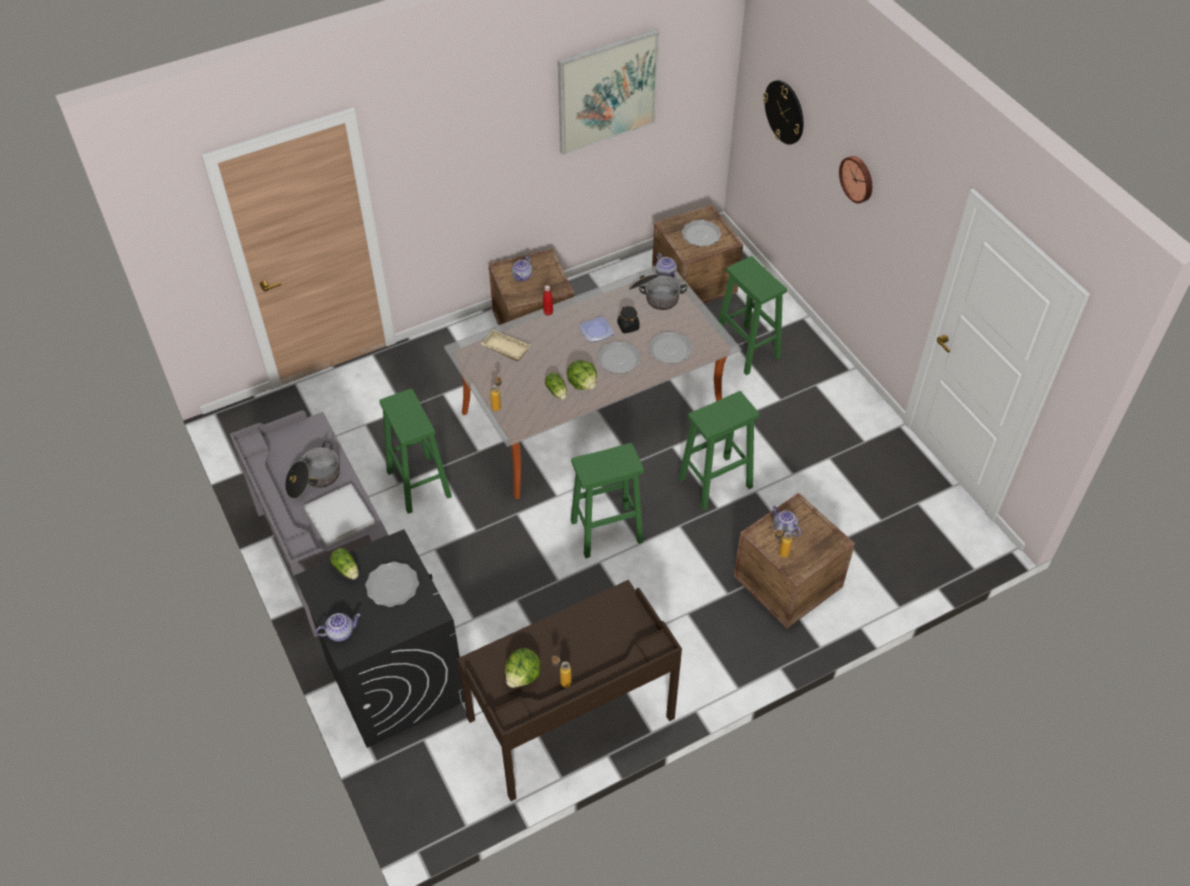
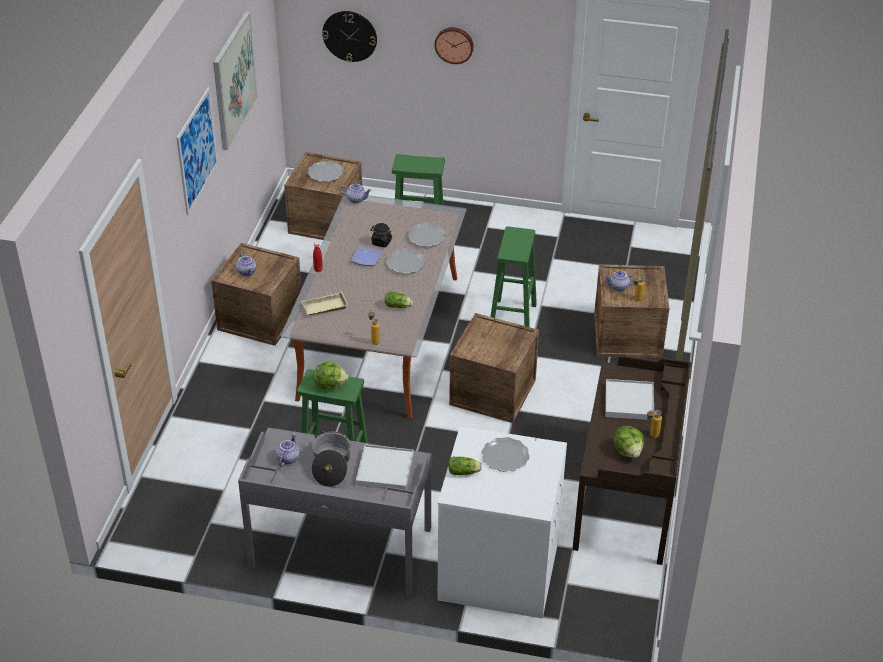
camera: 50 degrees left, 10 degrees down
black washing machine [294,529,464,748] -> white washing machine [437,426,567,619]
teapot [316,613,361,642] -> teapot moved to [276,433,300,466]
lettuce [567,360,597,390] -> lettuce moved to [314,361,348,390]
green stool [571,443,644,558] -> crate [449,313,539,423]
cooking pot [629,274,687,310] -> none
none -> picture [176,88,218,215]
none -> white tray [605,379,654,420]

